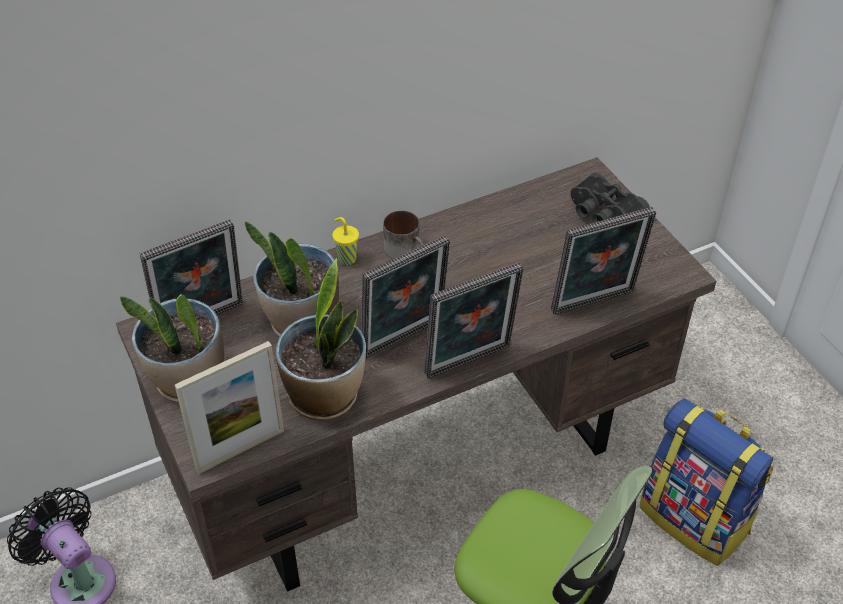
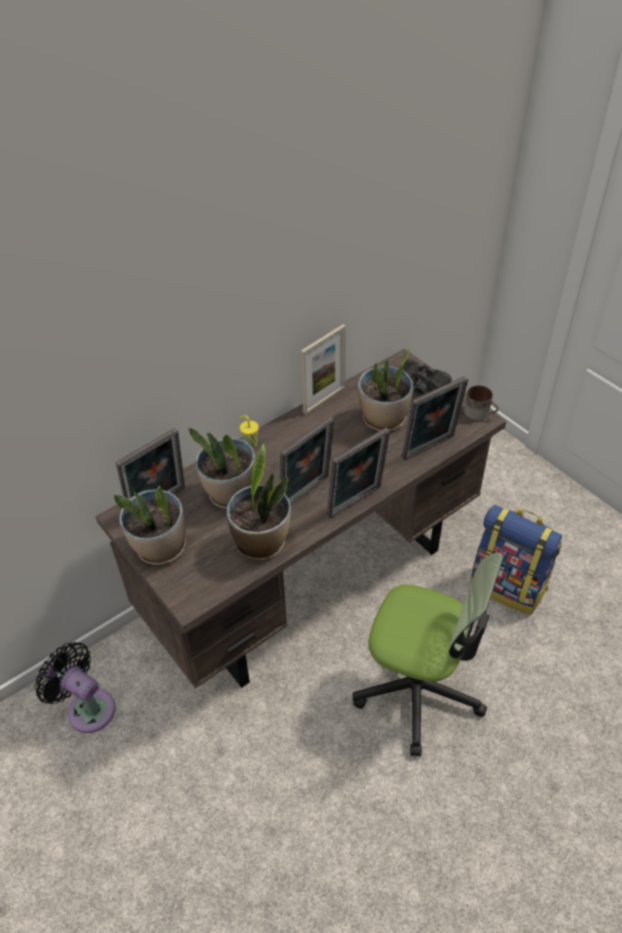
camera: 10 degrees left, 0 degrees up
picture frame [175,341,284,474] -> picture frame moved to [301,324,346,414]
mug [383,210,424,259] -> mug moved to [464,385,498,420]
none -> potted plant [358,348,413,431]

